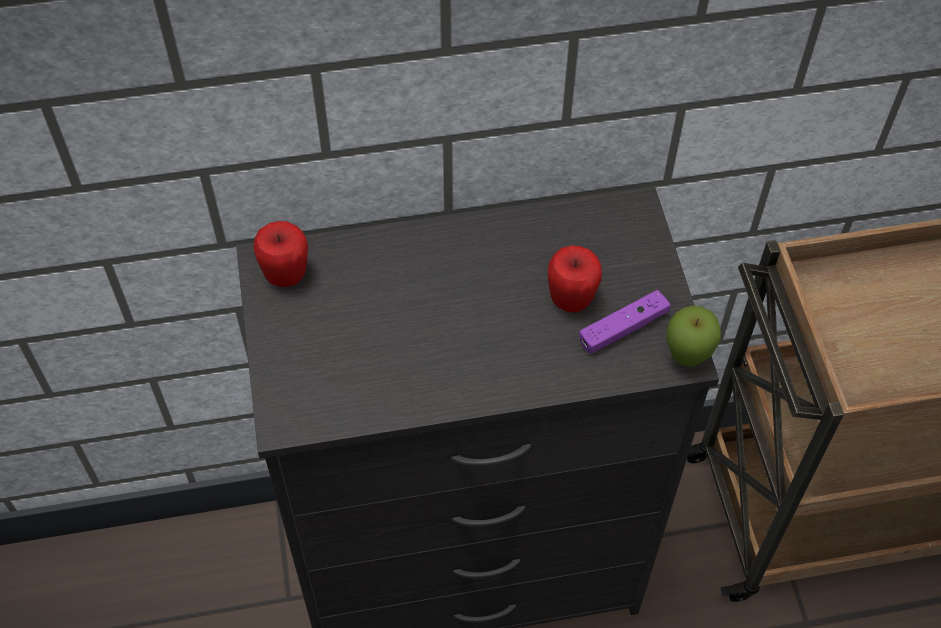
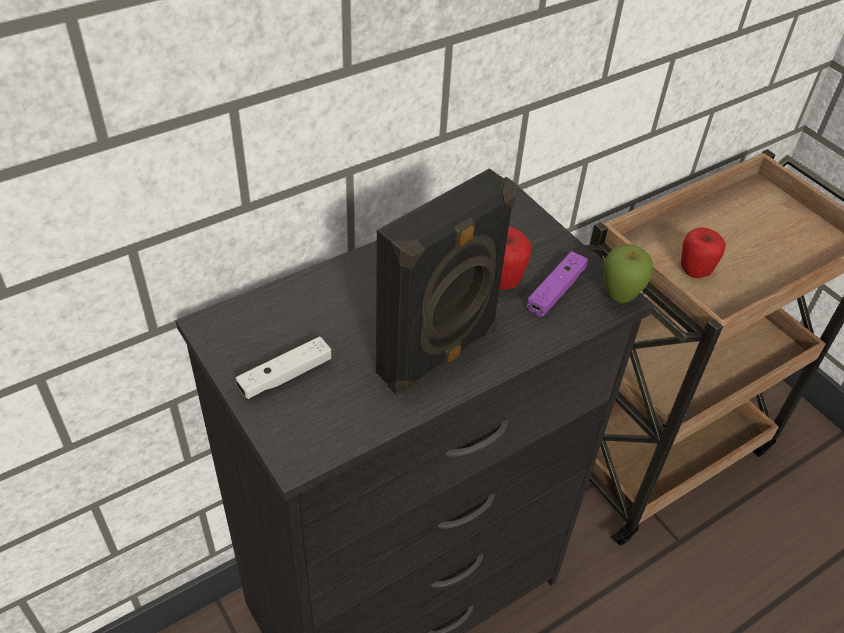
camera: 25 degrees left, 10 degrees down
apple [253,221,308,287] -> apple moved to [681,227,726,278]
none -> white game controller [236,337,331,399]
none -> black speaker [376,168,517,395]

